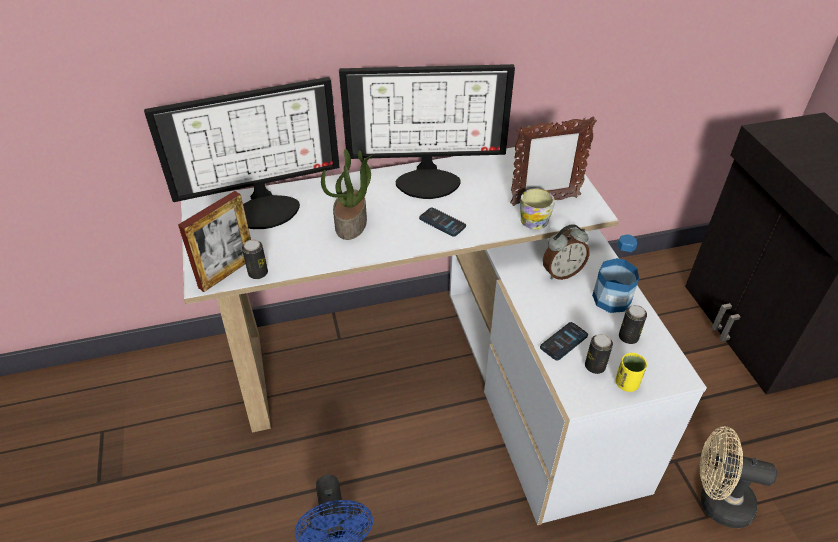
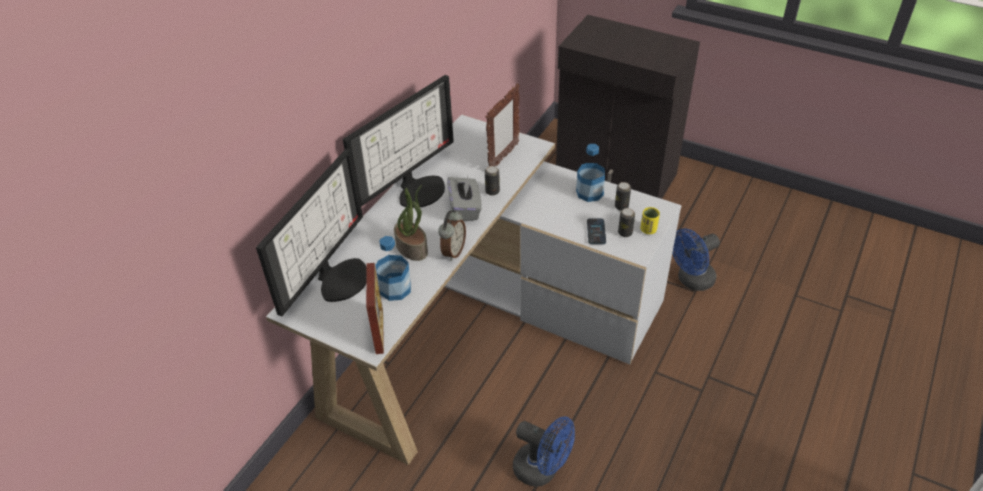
camera: 45 degrees left, 0 degrees up
can [242,239,268,279] -> can moved to [485,166,500,196]
phone [419,208,466,237] -> grey tissue box [447,176,481,221]
mug [520,189,555,230] -> none
alarm clock [543,224,590,280] -> alarm clock moved to [438,210,466,261]
beige fan [700,426,777,528] -> blue fan [672,228,720,291]
none -> bottle [375,236,411,301]

